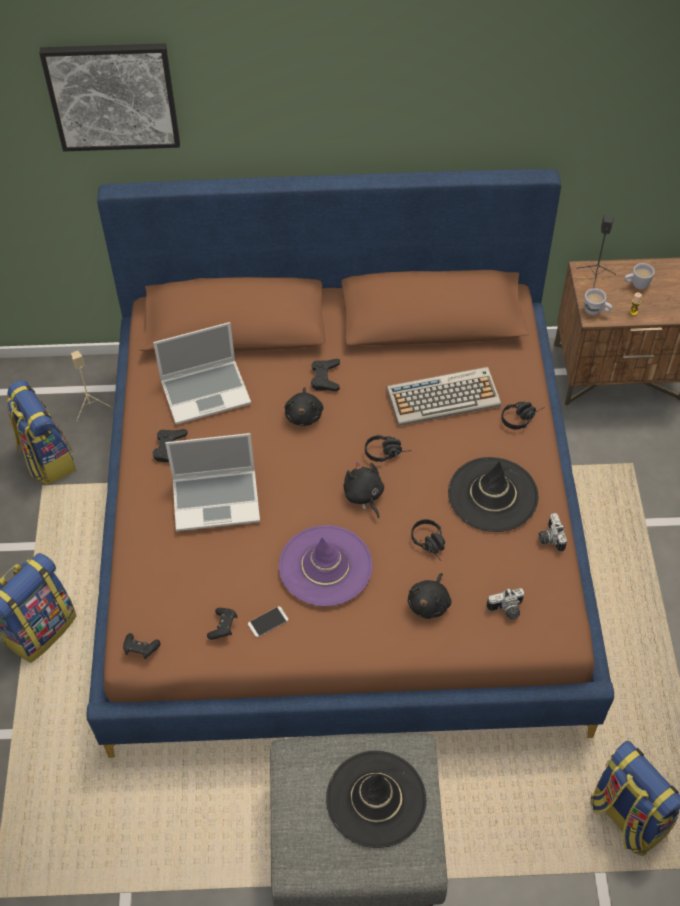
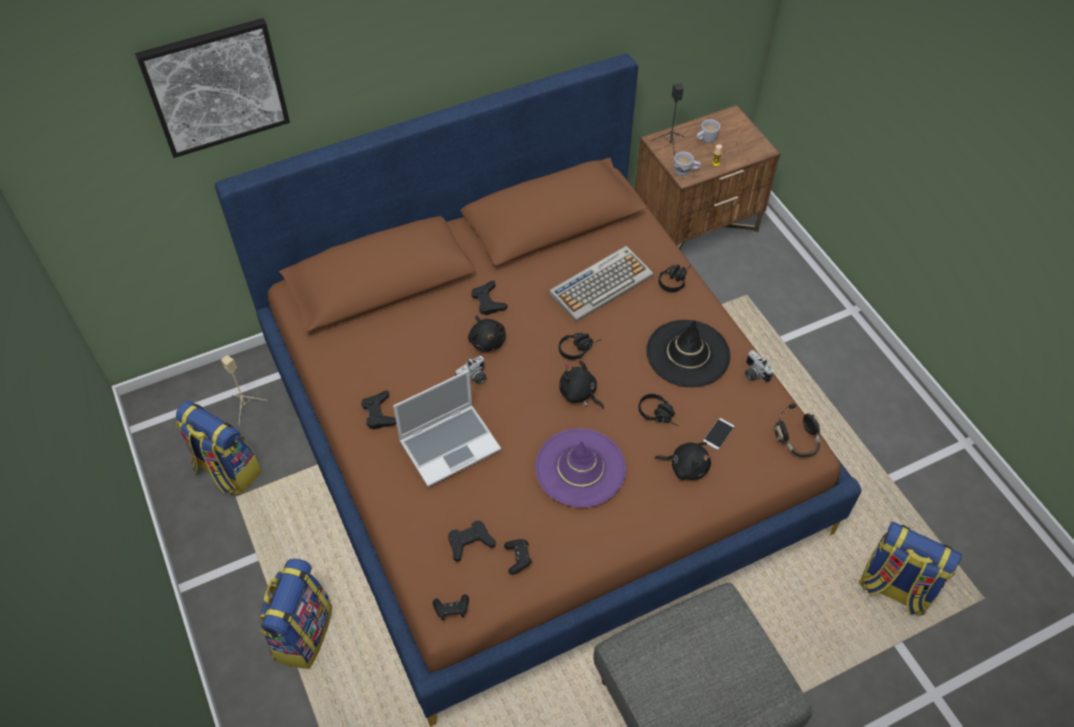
camera: 25 degrees left, 0 degrees up
laptop [153,322,251,425] -> none
phone [248,606,289,637] -> phone moved to [703,418,734,450]
black hat [326,751,426,848] -> none
black plush toy [408,573,451,619] -> black plush toy turned 75 degrees counterclockwise [655,442,712,480]
camera [486,588,524,619] -> camera moved to [455,356,486,385]
none -> black game controller [448,521,496,562]
none -> black headphones [773,403,821,457]

